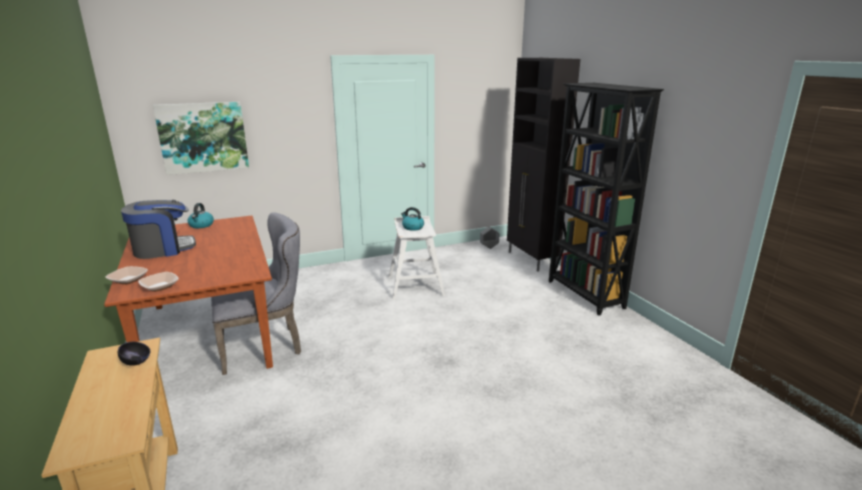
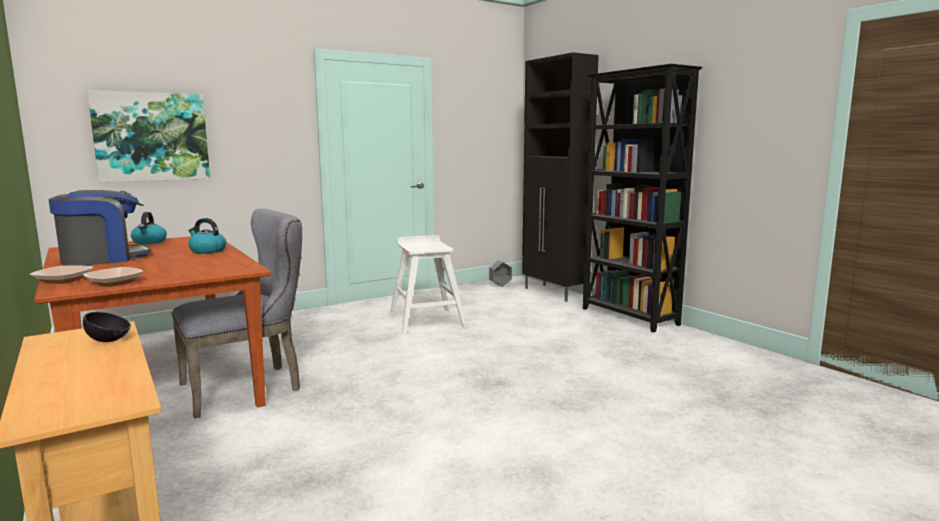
camera: 10 degrees left, 10 degrees down
kettle [401,207,424,231] -> kettle moved to [188,218,226,254]

